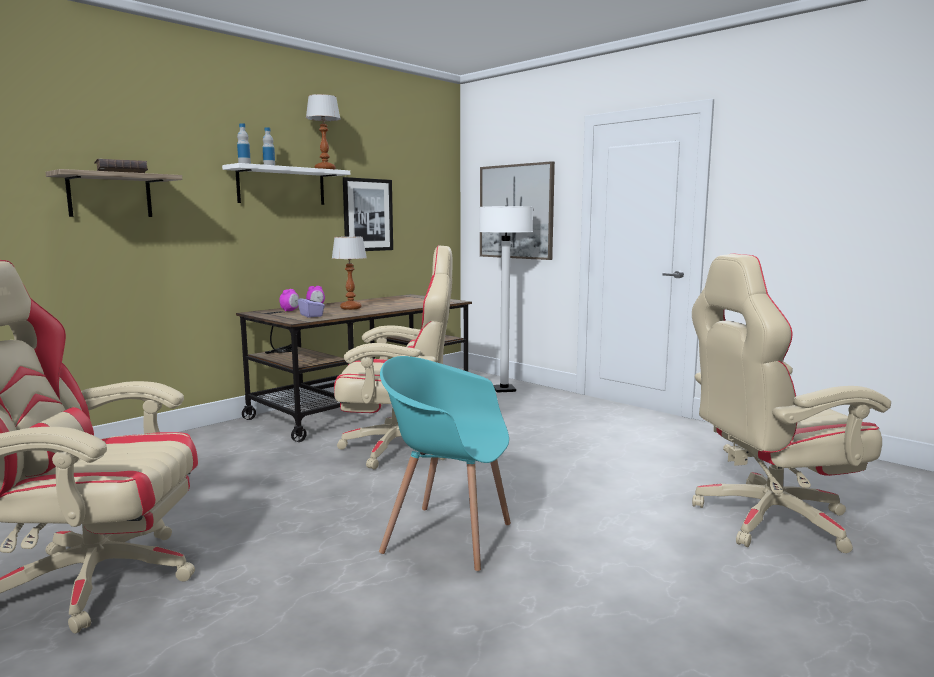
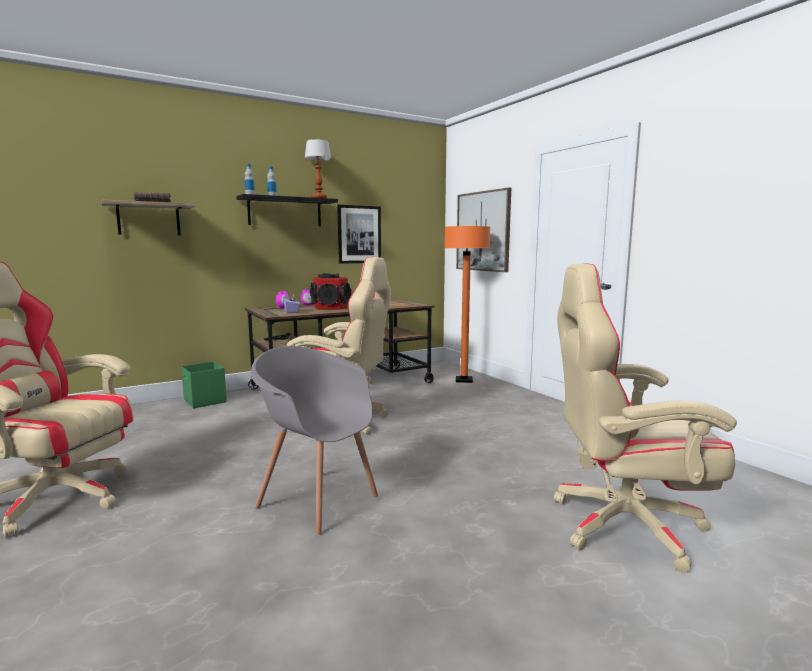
camera: 15 degrees right, 0 degrees up
white shelf [222,163,350,205] -> black shelf [236,194,338,226]
table lamp [332,237,367,310] -> speaker [310,273,351,310]
turquoise chair [379,356,511,571] -> grey chair [251,346,378,535]
white floor lamp [479,206,533,392] -> orange floor lamp [445,226,490,383]
none -> green storage box [181,362,227,408]

